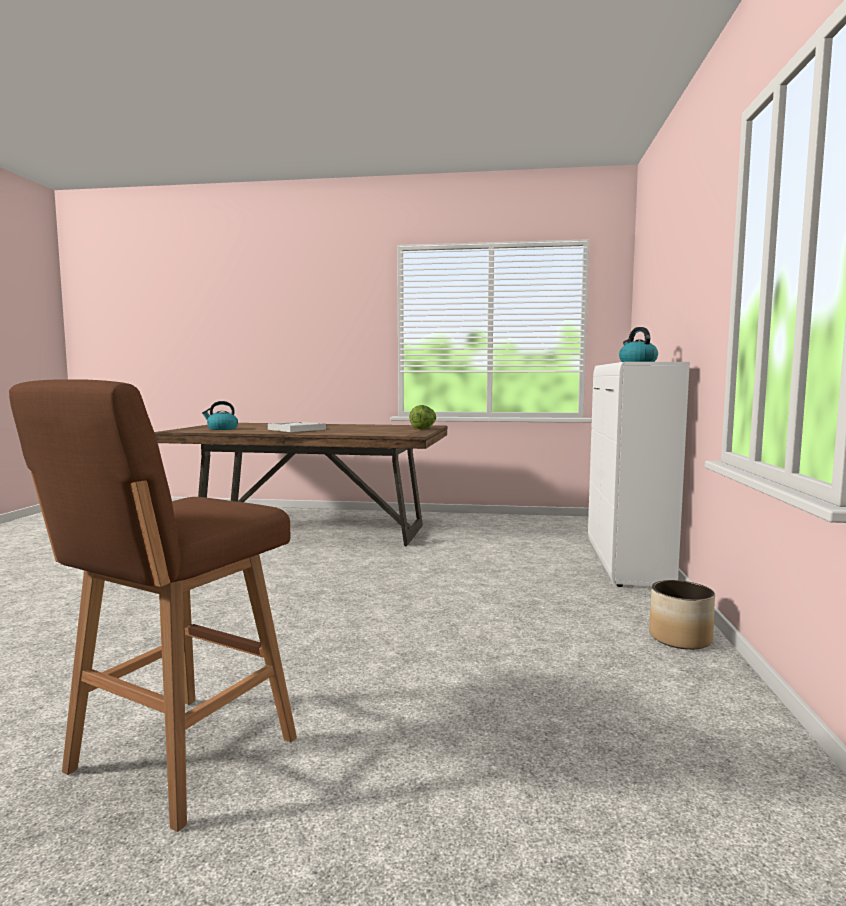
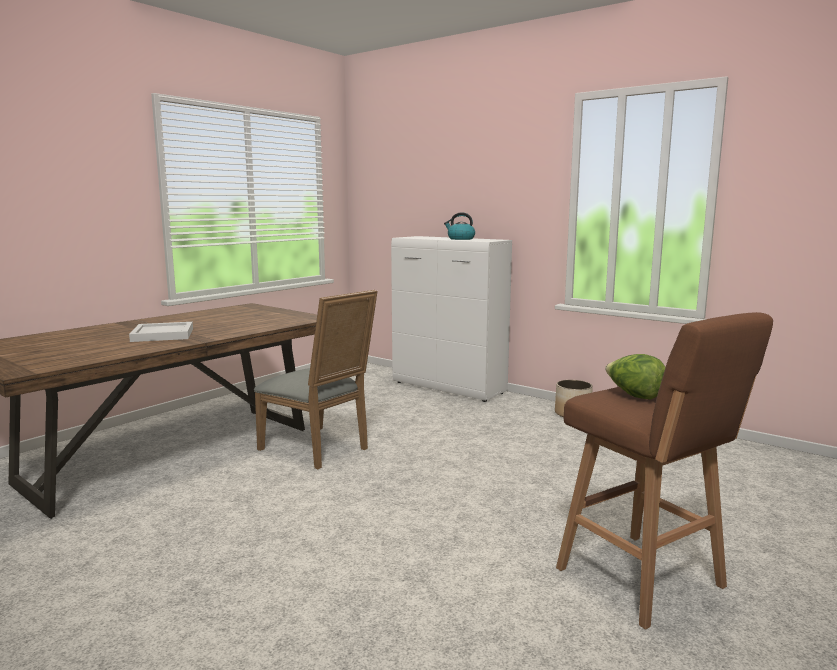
camera: 60 degrees left, 5 degrees up
kettle [202,401,238,430] -> none
lettuce [409,405,436,429] -> lettuce moved to [605,354,665,399]
none -> grey chair [254,290,378,469]

